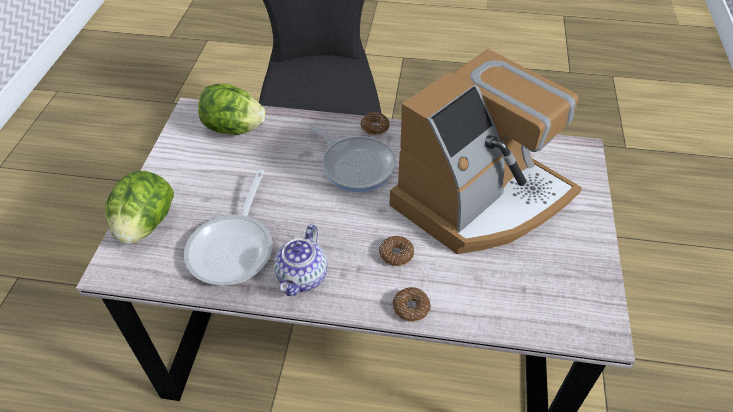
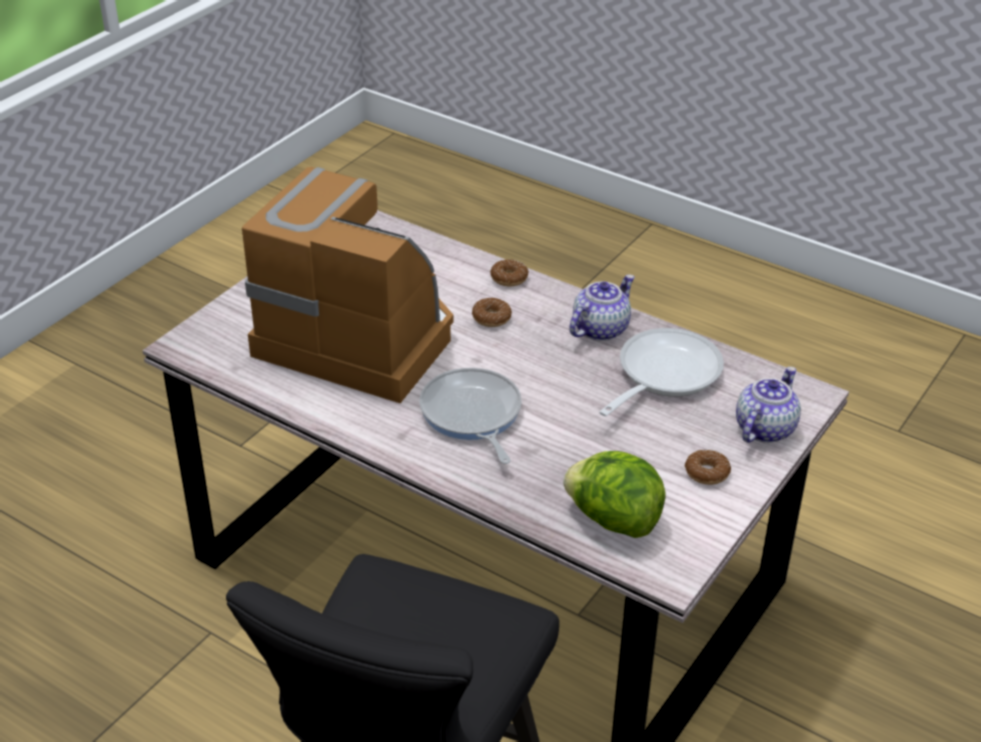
camera: 155 degrees left, 10 degrees down
lettuce [105,171,174,245] -> teapot [736,367,801,443]
donut [360,112,390,136] -> donut moved to [685,450,731,485]
coffee machine [389,49,582,254] -> coffee machine turned 45 degrees clockwise [242,167,454,403]

